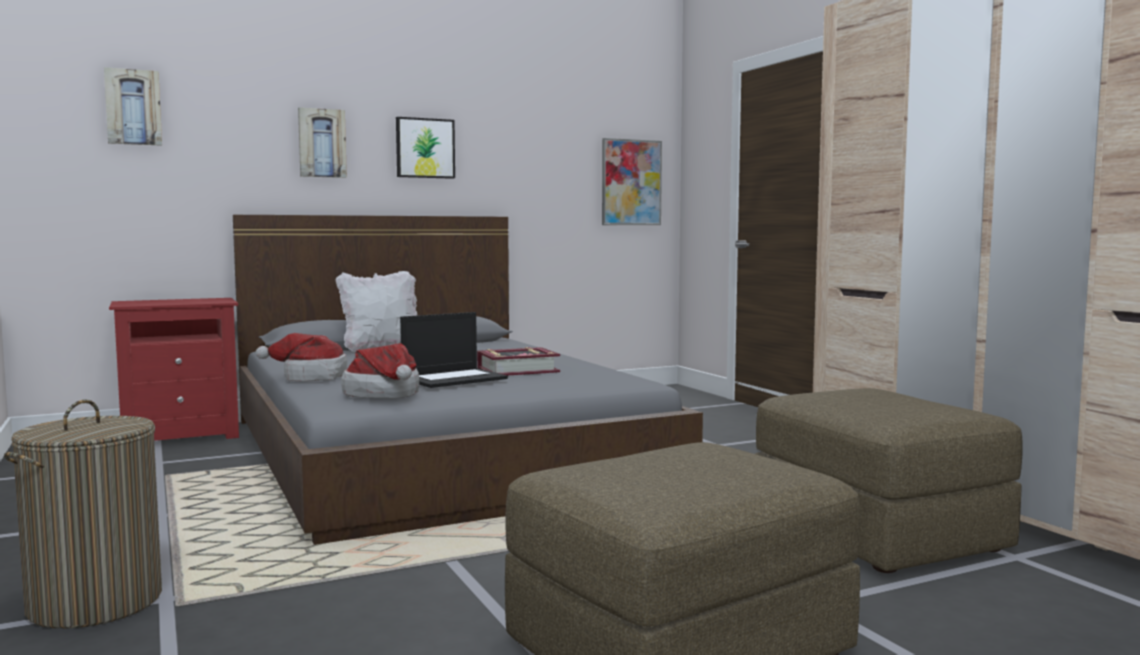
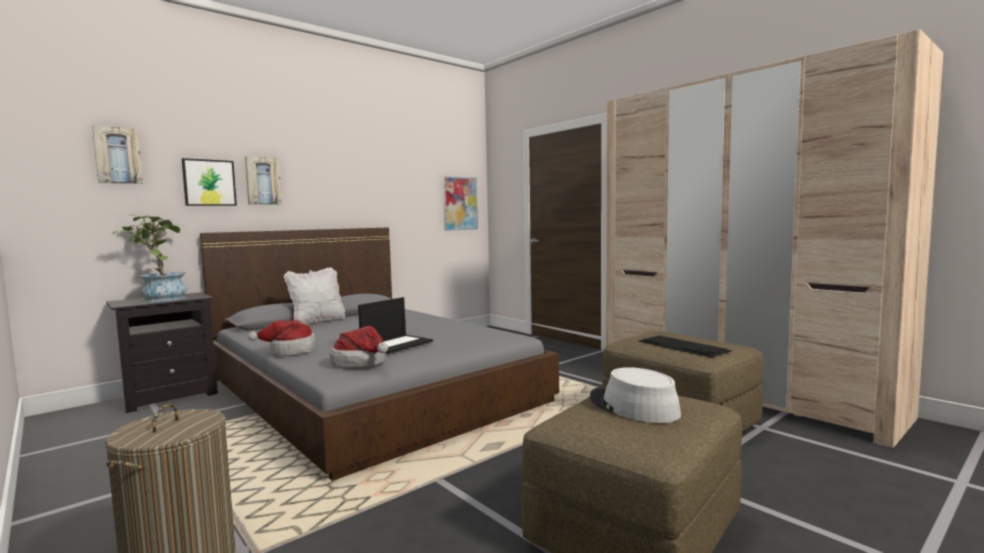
camera: 15 degrees left, 0 degrees up
red nightstand [109,298,239,441] -> black nightstand [106,292,218,413]
picture [396,117,455,179] -> picture moved to [182,158,237,206]
book [477,347,560,375] -> none
none -> potted plant [112,214,187,302]
none -> grey hat [590,367,681,423]
none -> keyboard [638,335,732,358]

